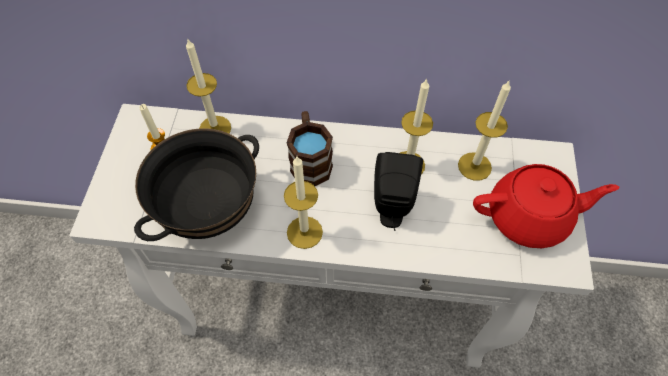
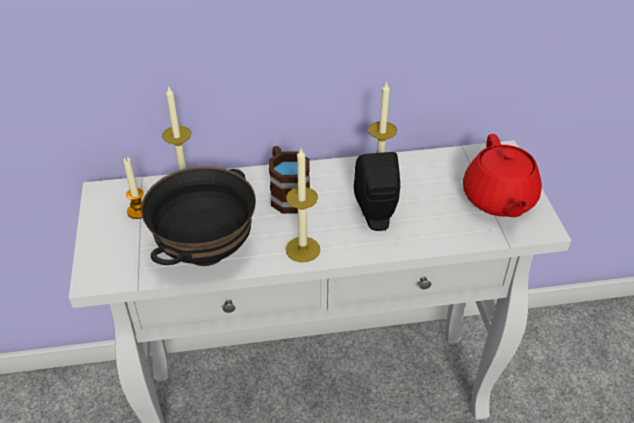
camera: 15 degrees left, 15 degrees down
candle [458,81,511,181] -> none
red teapot [473,164,619,248] -> red teapot turned 105 degrees clockwise [463,134,542,217]

